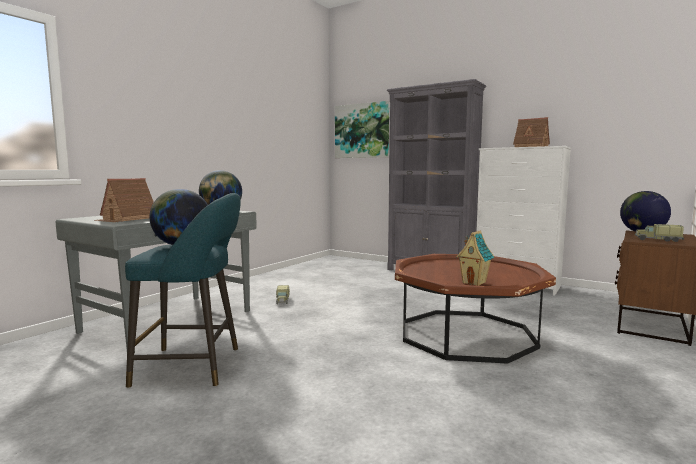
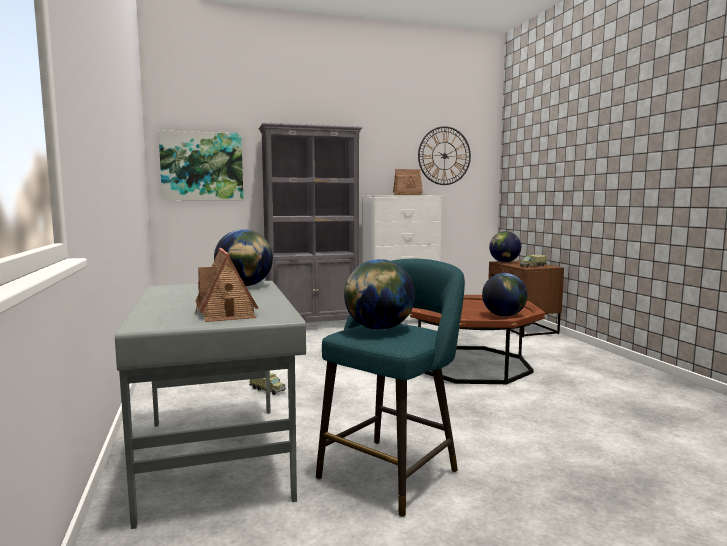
camera: 50 degrees left, 0 degrees up
toy house [456,230,494,286] -> globe [482,273,528,317]
none -> wall clock [418,126,471,185]

